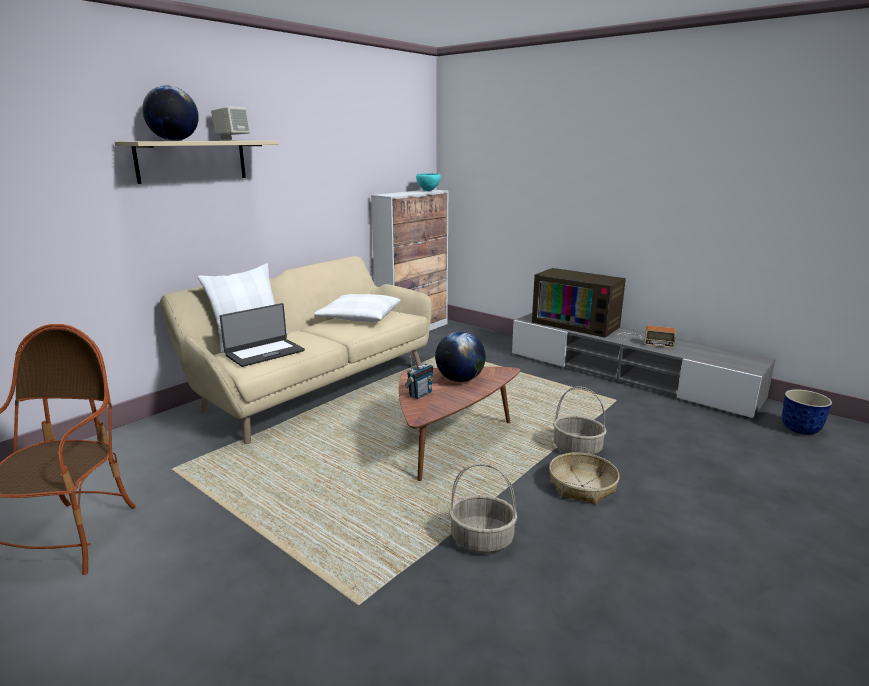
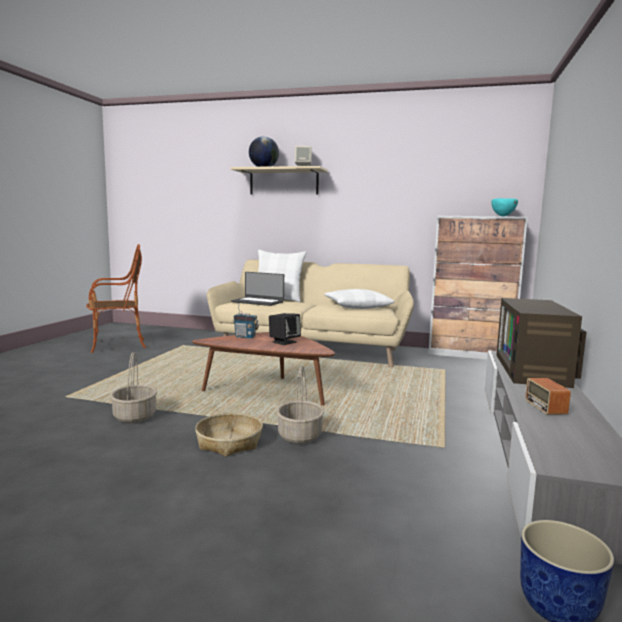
camera: 65 degrees right, 10 degrees down
globe [435,331,486,382] -> black speaker [269,313,301,345]

